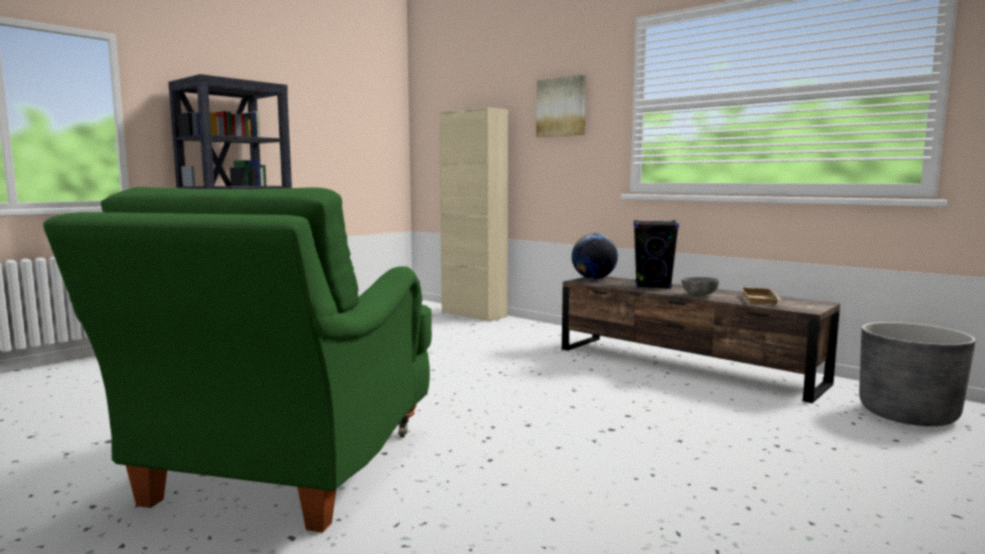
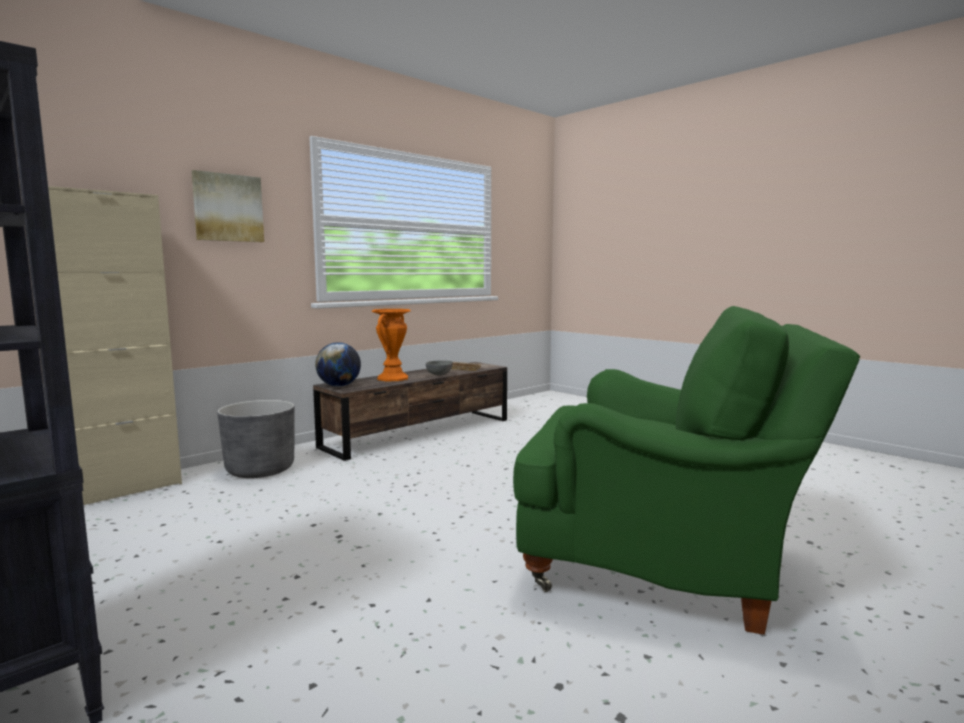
camera: 85 degrees left, 0 degrees up
black speaker [634,220,679,289] -> orange vase [371,309,411,381]
grey planter [860,322,976,426] -> grey planter moved to [217,400,294,478]

